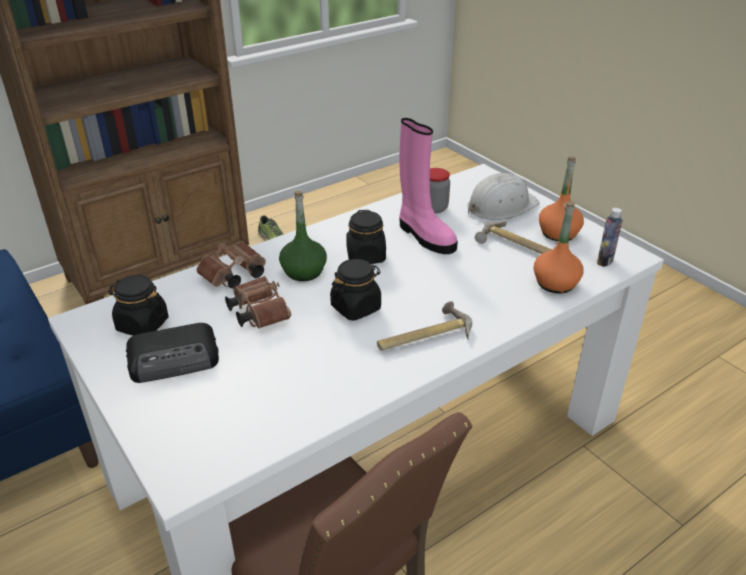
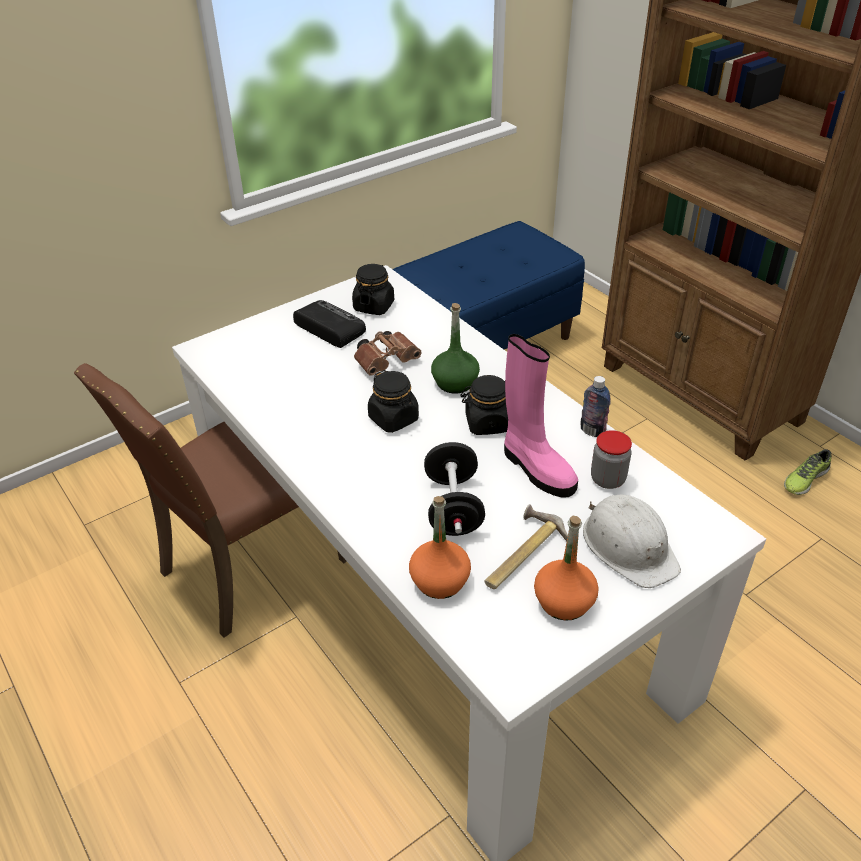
camera: 90 degrees right, 5 degrees up
radio [126,323,219,383] -> radio turned 150 degrees clockwise [293,300,366,348]
brown binoculars [196,242,266,289] -> none
hammer [377,301,472,350] -> none
pink boot [399,118,458,254] -> pink boot turned 90 degrees counterclockwise [504,334,578,497]
bottle [597,208,623,267] -> bottle moved to [581,376,611,437]
none -> black dumbbell [424,442,485,536]

